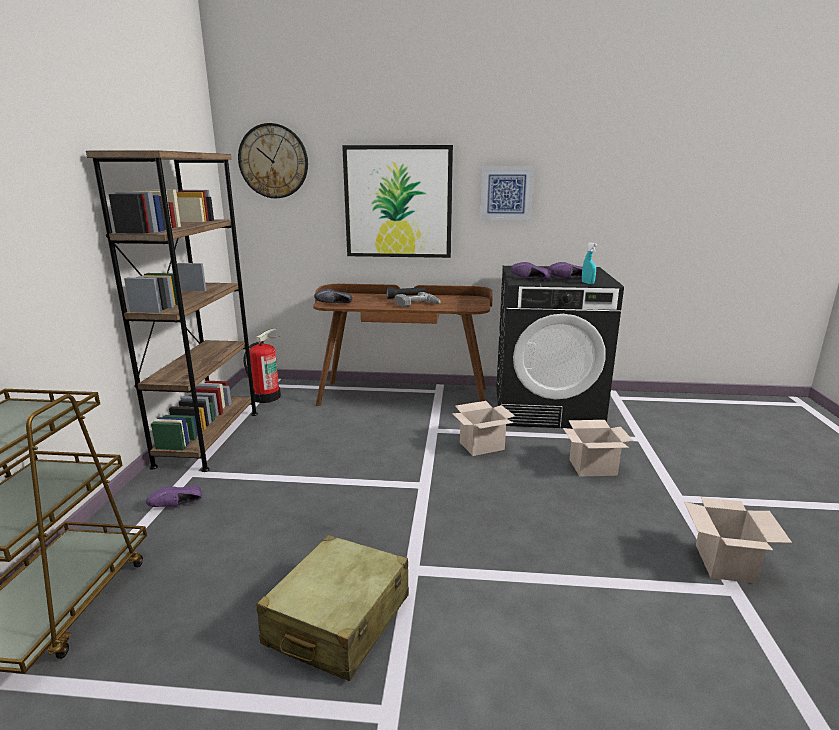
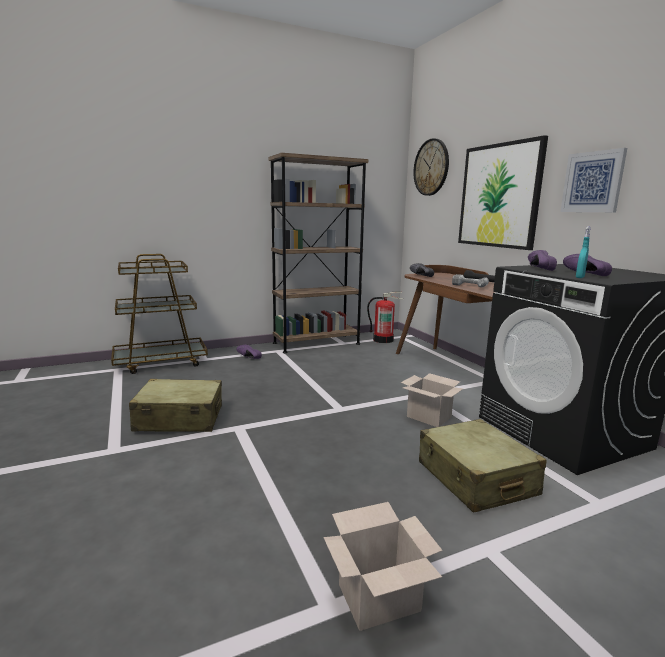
camera: 60 degrees right, 5 degrees down
cardboard box [563,420,633,477] -> beige suitcase [419,419,547,513]

